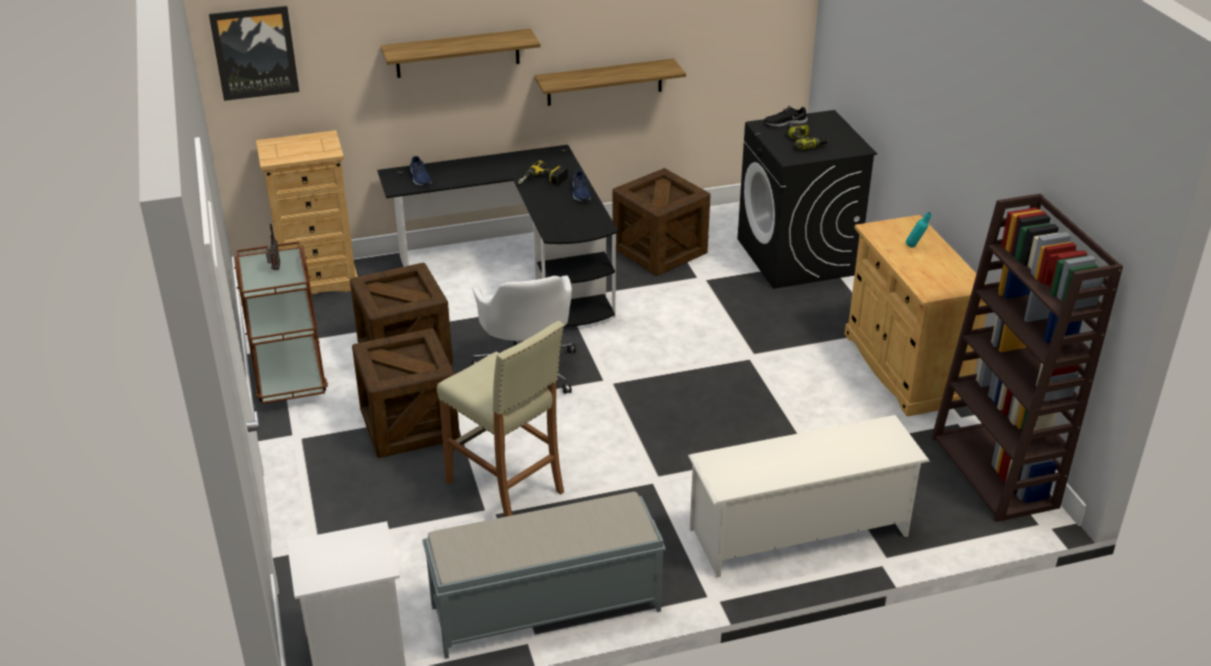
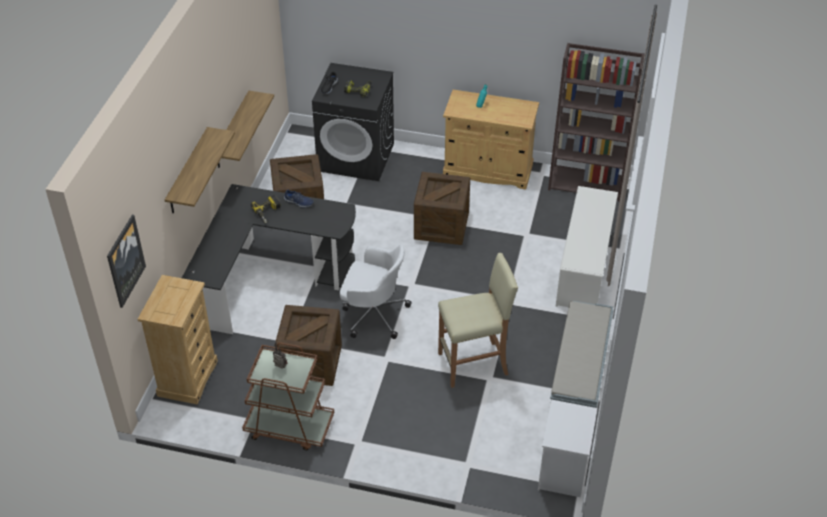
camera: 60 degrees left, 10 degrees up
crate [352,328,460,458] -> crate moved to [414,172,470,245]
blue shoe [410,156,432,186] -> none

